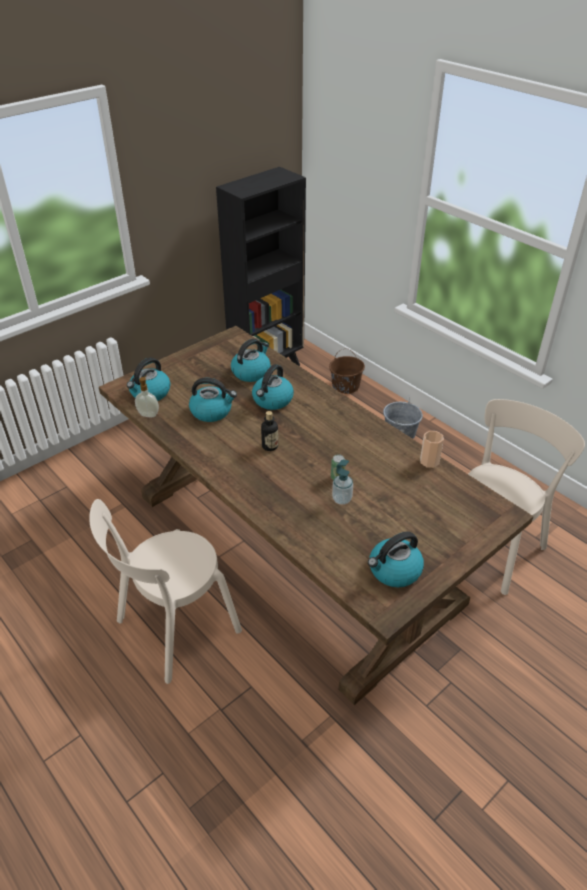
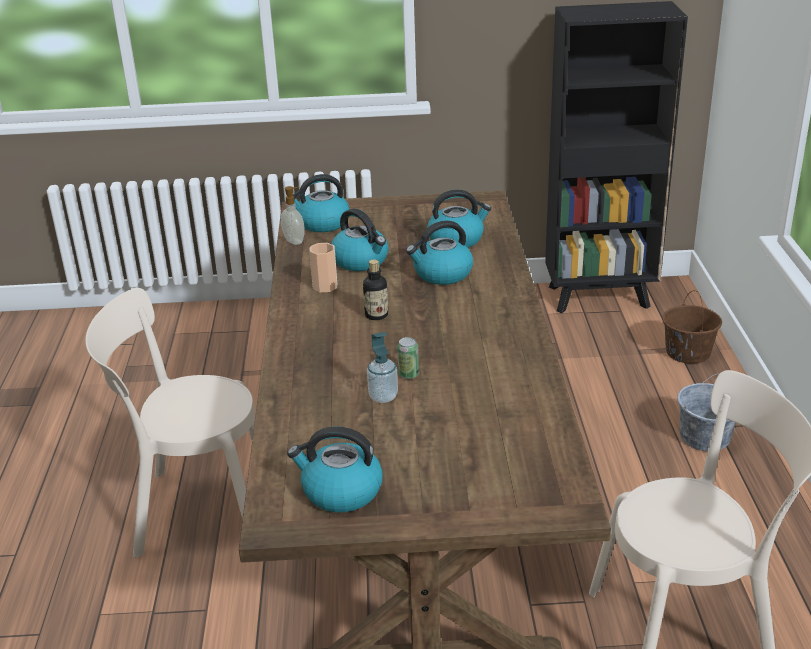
camera: 40 degrees right, 10 degrees down
cup [420,431,444,468] -> cup moved to [309,243,337,293]

